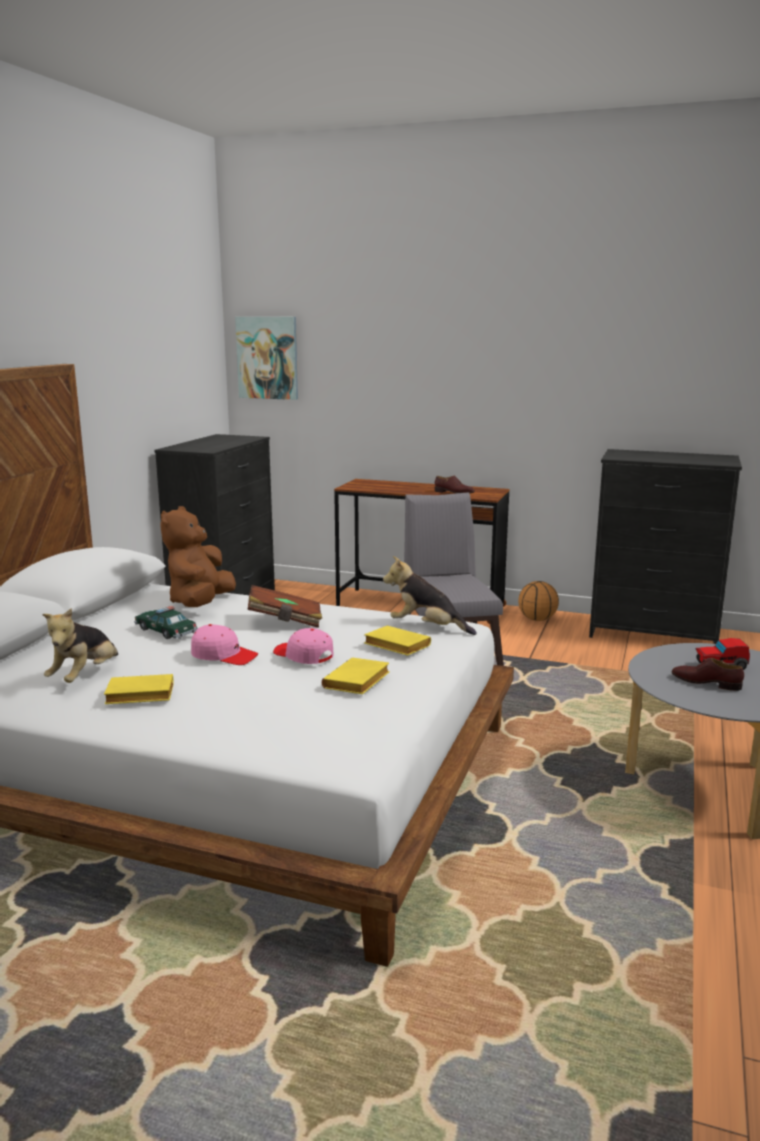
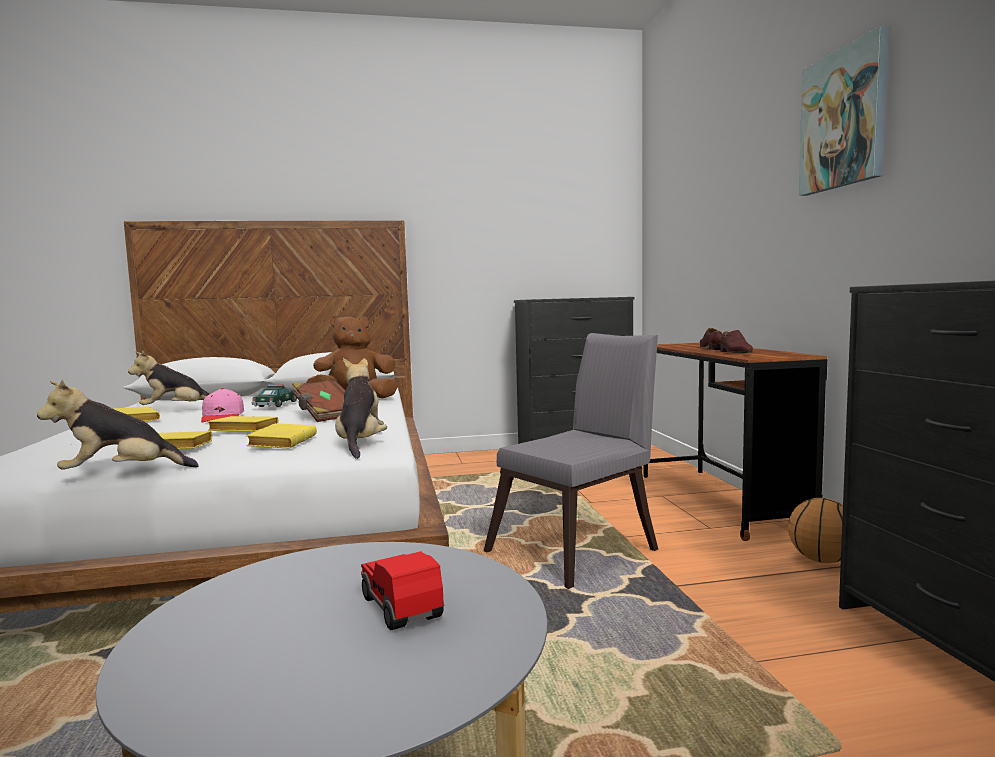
camera: 60 degrees right, 10 degrees down
picture [235,317,298,400] -> picture moved to [799,26,889,196]
pink cap [273,628,334,664] -> yellow book [207,416,279,432]
brown shoe [672,658,744,691] -> brown shoe moved to [700,328,723,350]
none -> plush toy [37,379,199,470]

